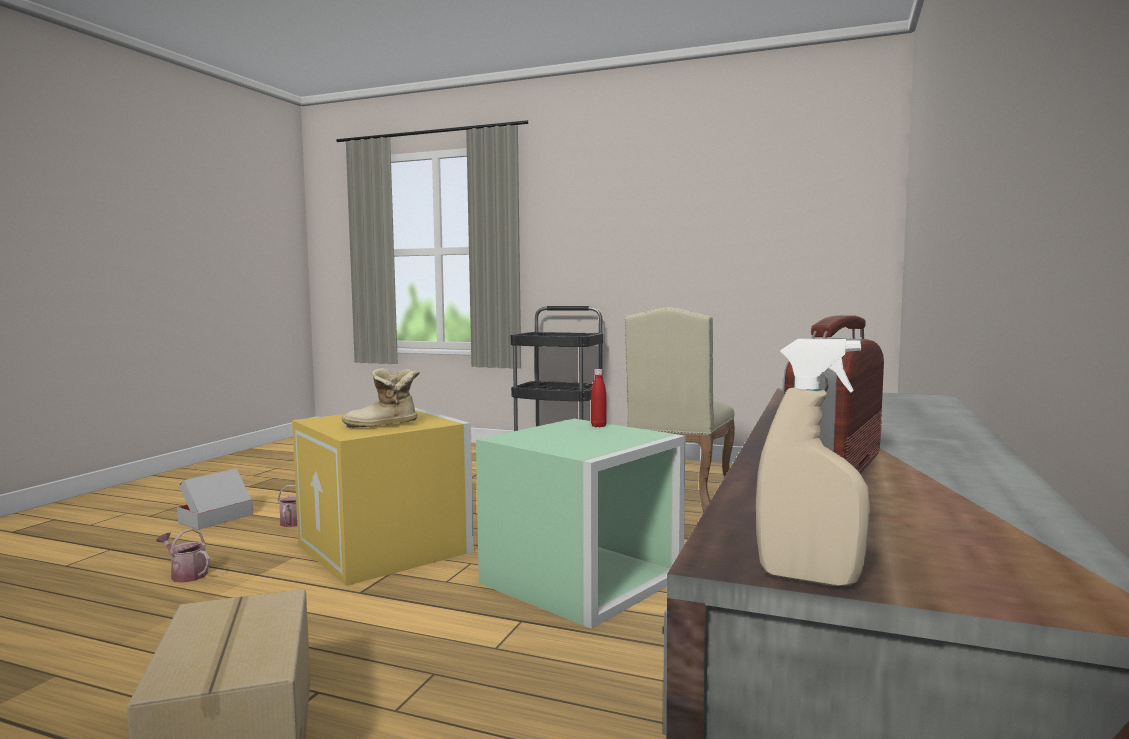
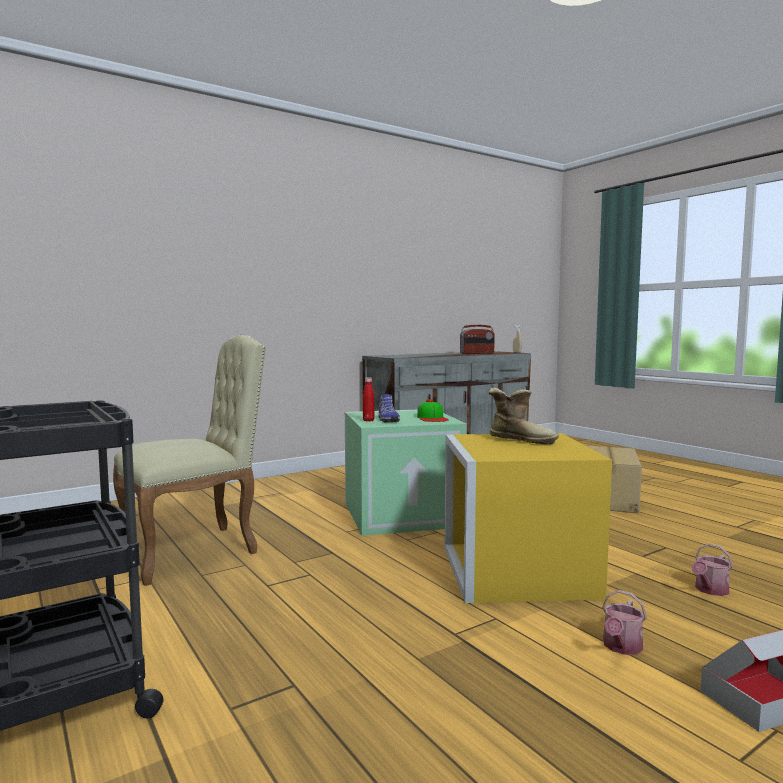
camera: 145 degrees left, 0 degrees up
watering can [156,528,210,583] -> watering can turned 75 degrees clockwise [691,543,733,596]
none -> shoe [378,394,400,422]
none -> cap [417,399,449,422]

